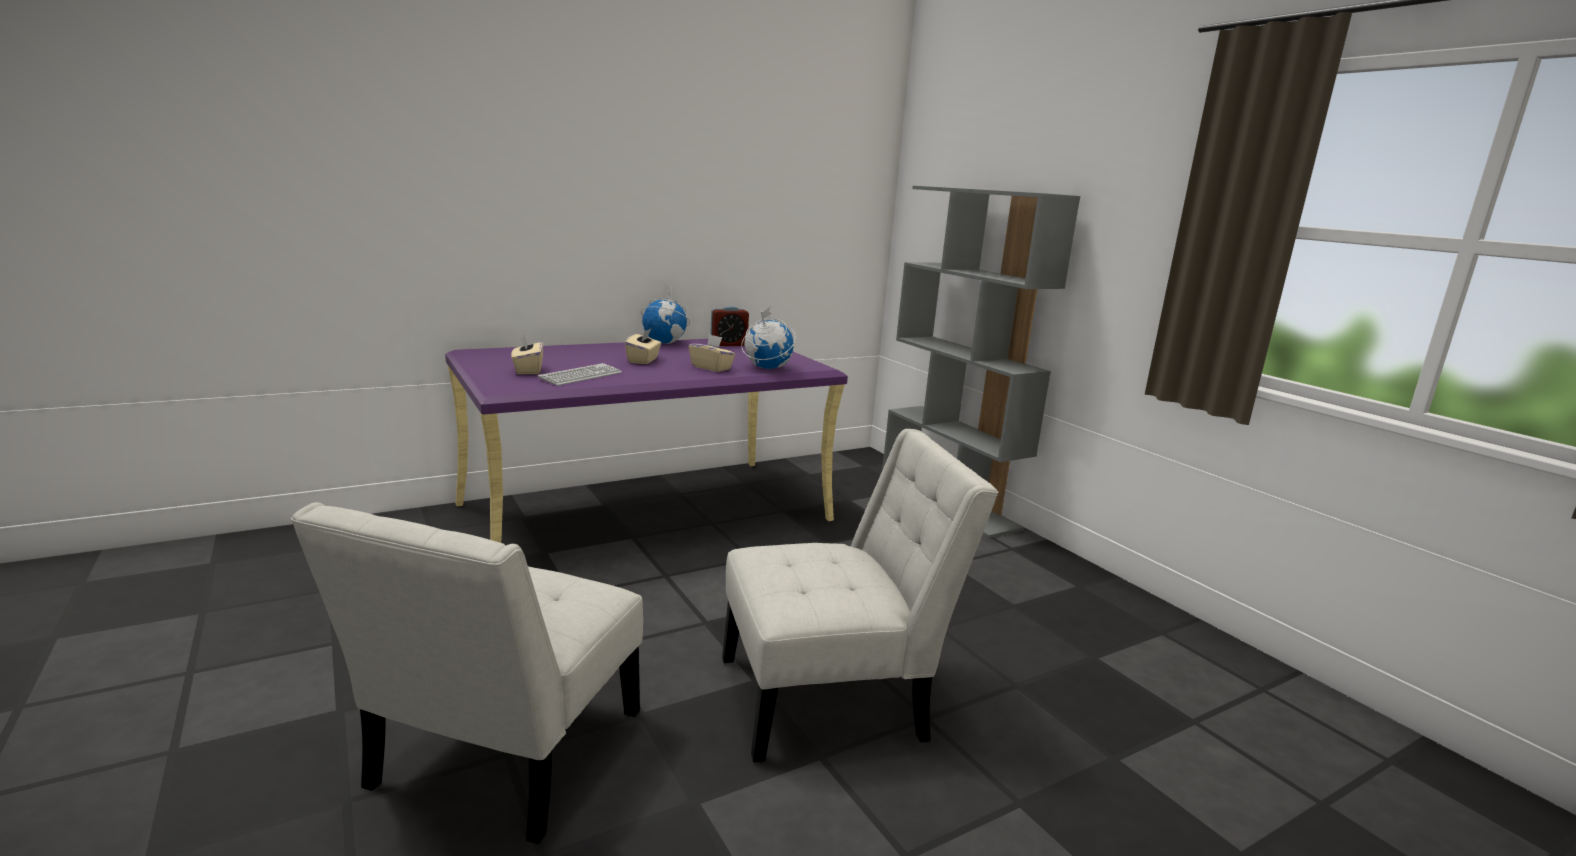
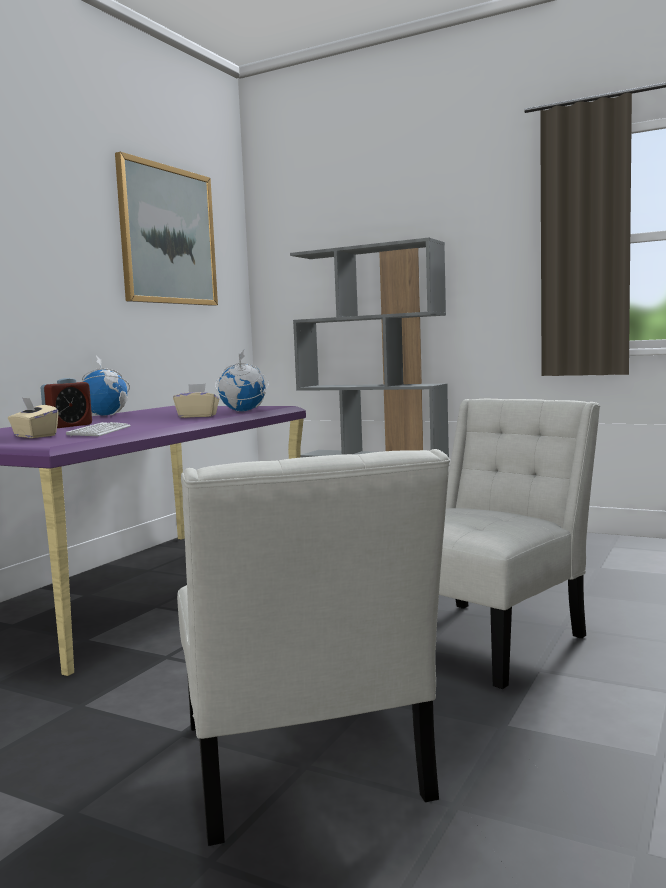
camera: 30 degrees left, 10 degrees down
beige tissue box [625,329,661,364] -> none
alarm clock [710,306,749,346] -> alarm clock moved to [41,378,92,428]
none -> picture [115,152,218,306]

